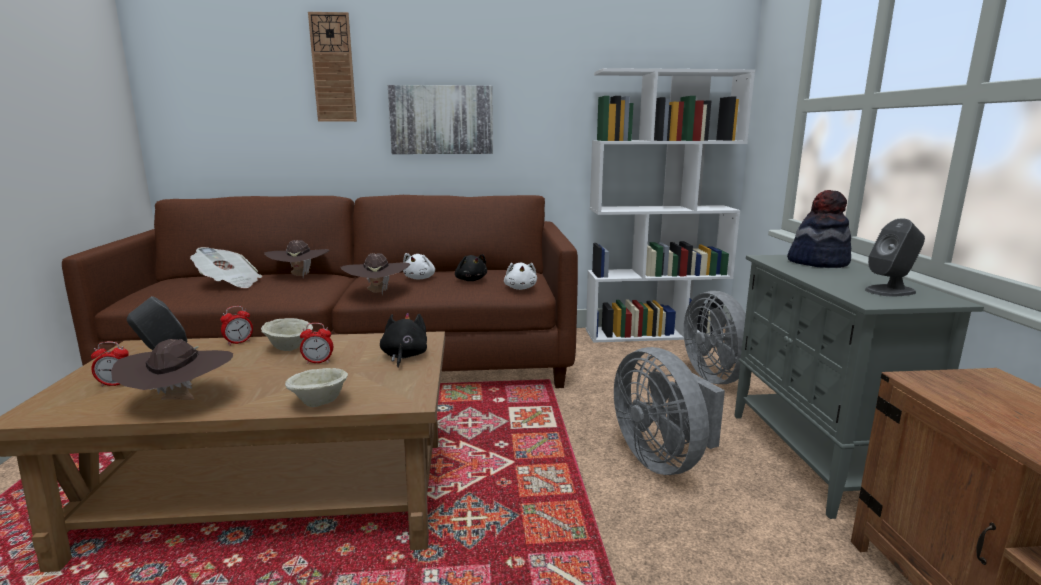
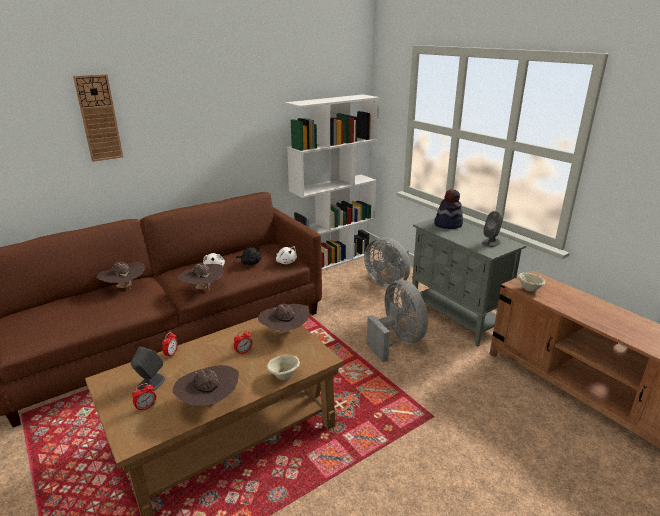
camera: 30 degrees left, 10 degrees up
newspaper [190,247,262,288] -> none
beige bowl [261,318,313,351] -> beige bowl moved to [518,273,545,292]
black plush toy [380,313,427,367] -> brown hat [258,304,309,334]
picture [388,85,493,154] -> none
grey fan [614,347,725,475] -> grey fan turned 150 degrees counterclockwise [367,280,428,362]

